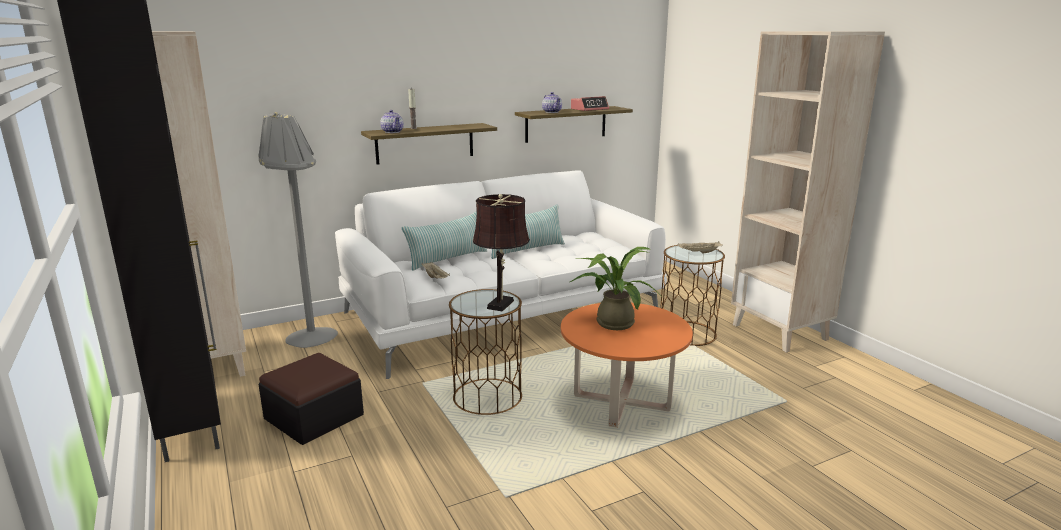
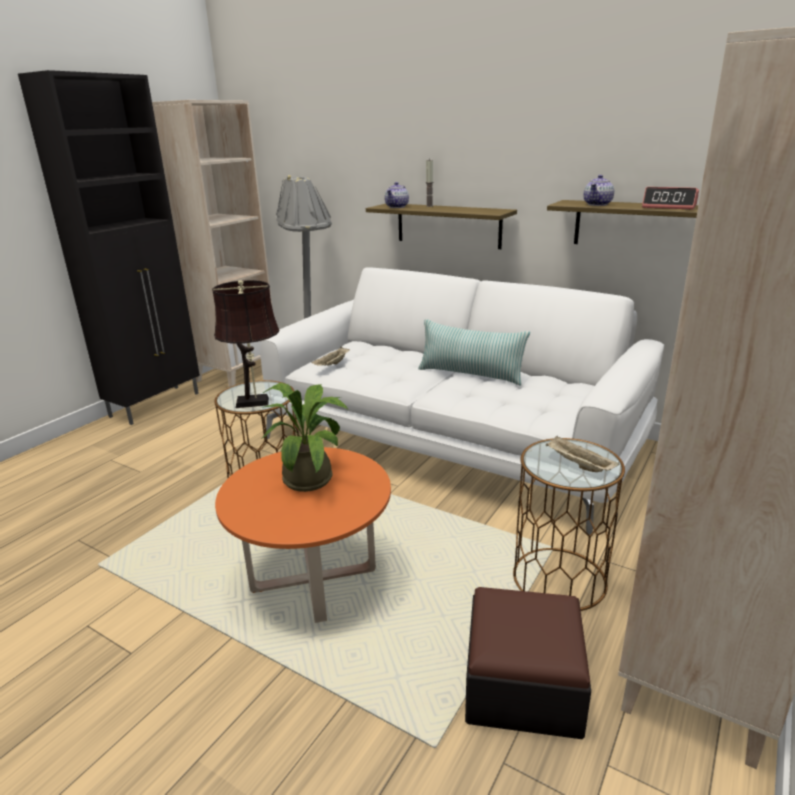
camera: 60 degrees right, 5 degrees up
ottoman [259,353,364,445] -> ottoman moved to [465,587,591,739]
pillow [402,211,487,271] -> none

